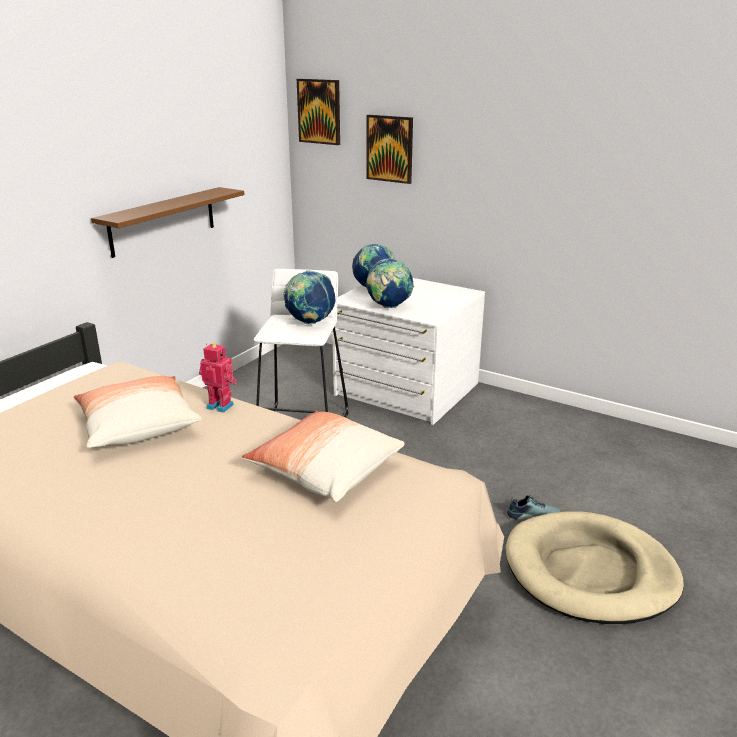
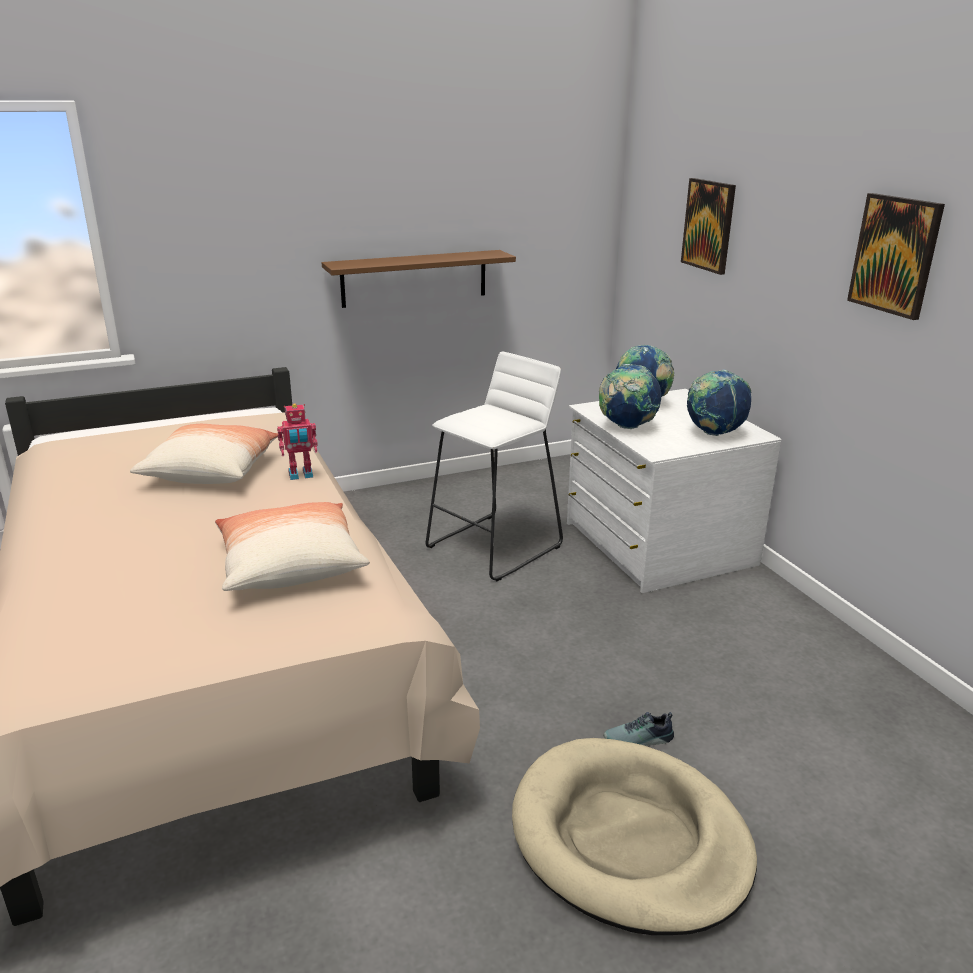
camera: 35 degrees right, 0 degrees up
toy robot [199,343,237,413] -> toy robot turned 105 degrees clockwise [277,404,318,480]
globe [283,270,335,324] -> globe moved to [687,369,751,436]
picture [297,79,340,145] -> picture moved to [847,193,945,320]
shoe [507,495,560,520] -> shoe turned 135 degrees clockwise [604,712,674,746]

